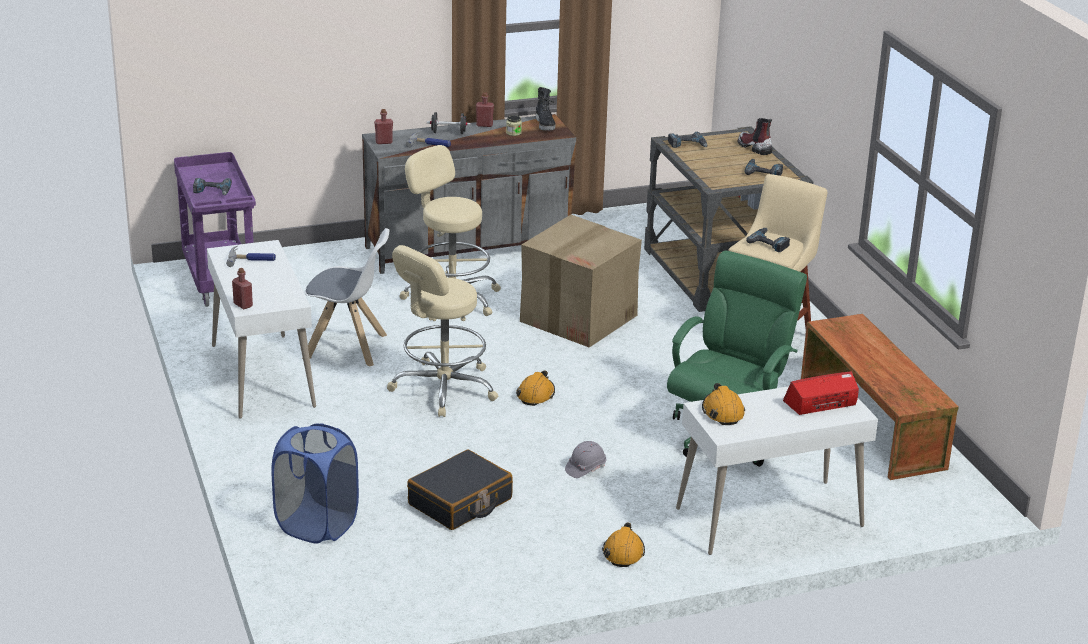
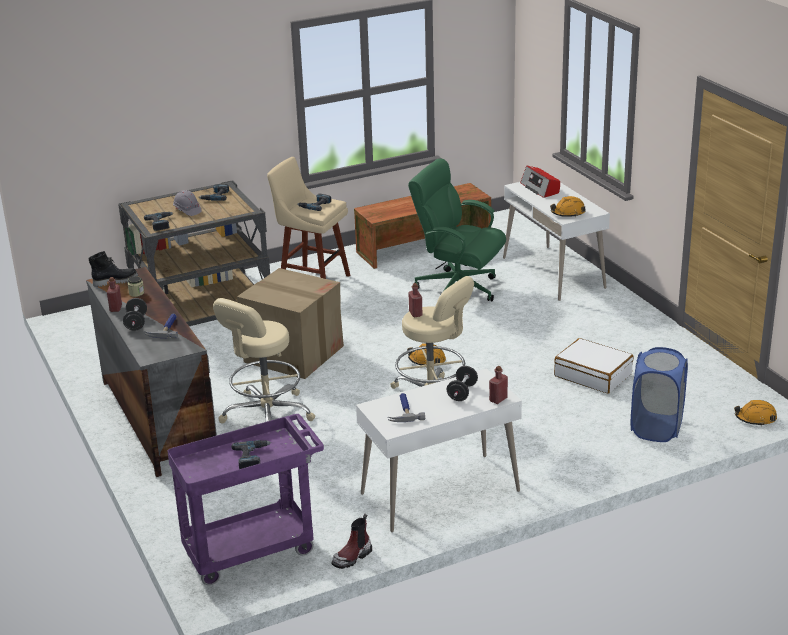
camera: 95 degrees left, 0 degrees up
chair [302,228,389,367] -> none
red bottle [374,109,393,144] -> red bottle moved to [409,283,422,317]
black suitcase [407,450,513,530] -> white suitcase [554,338,634,394]
grey hard hat [565,441,606,478] -> grey hard hat moved to [173,190,201,216]
orange hard hat [602,522,645,567] -> orange hard hat moved to [734,400,777,426]
boot [738,118,772,155] -> boot moved to [332,514,372,569]
none -> black dumbbell [447,366,478,401]

